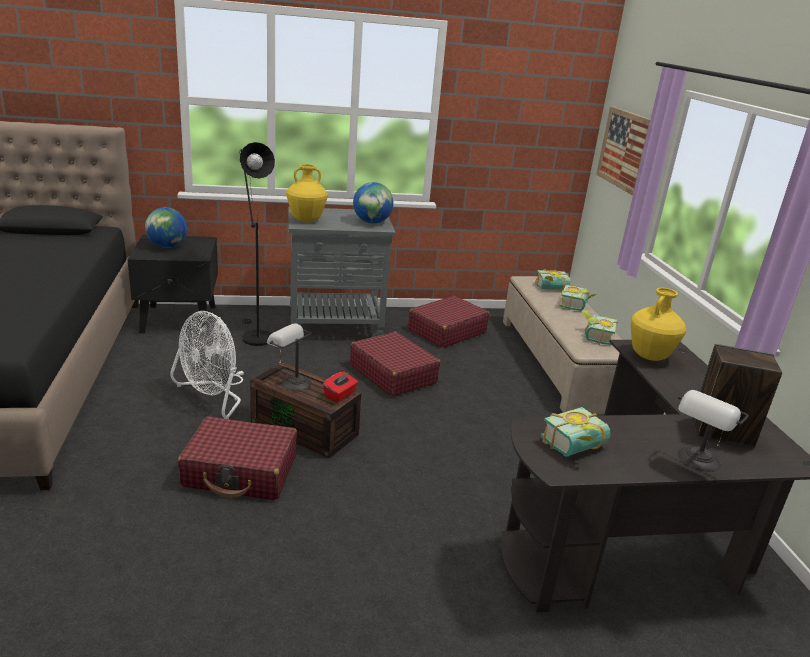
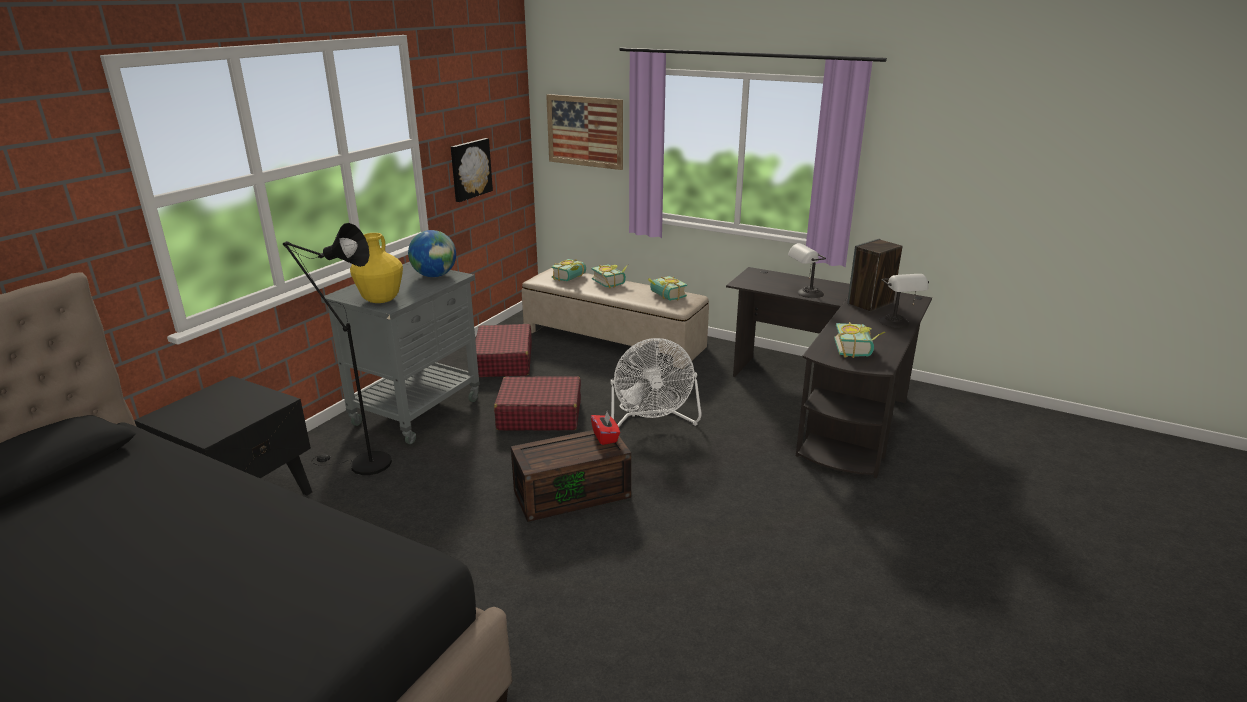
camera: 50 degrees left, 0 degrees up
globe [145,207,187,248] -> none
white fan [170,311,244,419] -> white fan moved to [611,338,702,427]
red suitcase [178,416,297,500] -> none
table lamp [267,323,312,391] -> table lamp moved to [788,243,826,298]
yellow vase [631,288,686,361] -> none
none -> picture [451,138,493,202]

